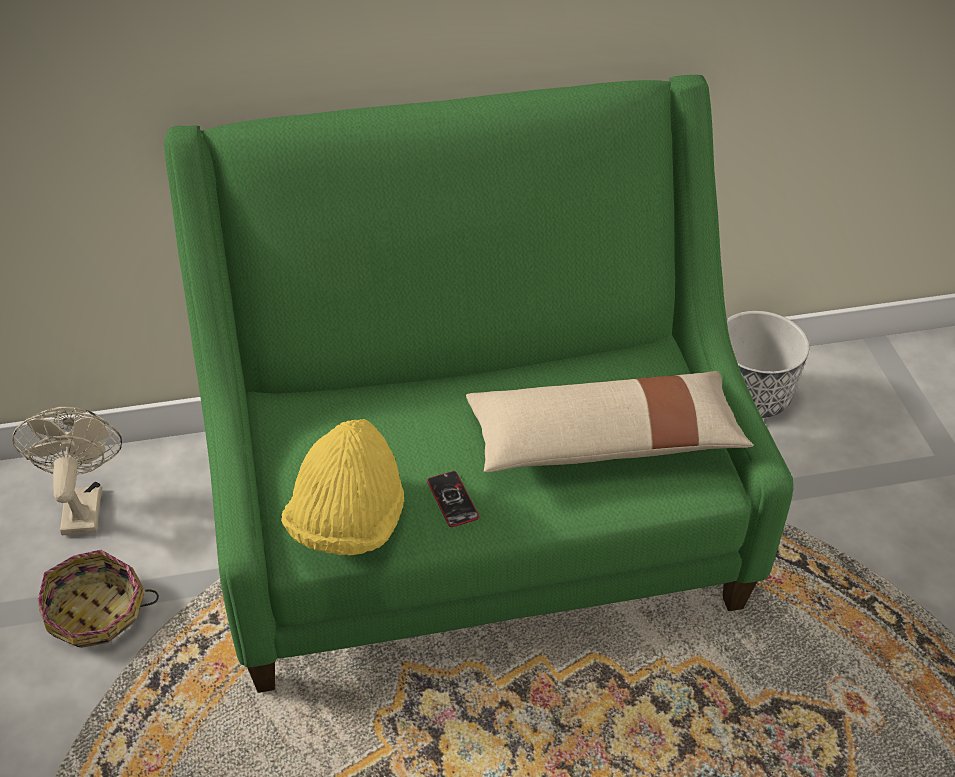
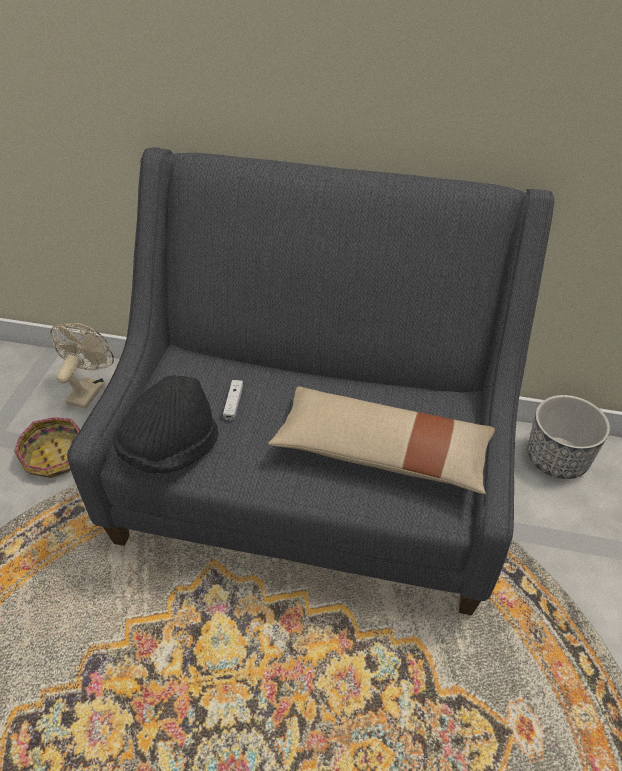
camera: 25 degrees right, 0 degrees up
green sofa [164,75,794,693] -> grey sofa [67,147,554,615]
yellow hat [281,419,404,555] -> black hat [113,375,218,474]
phone [427,471,479,527] -> none
none -> white game controller [223,380,243,421]

